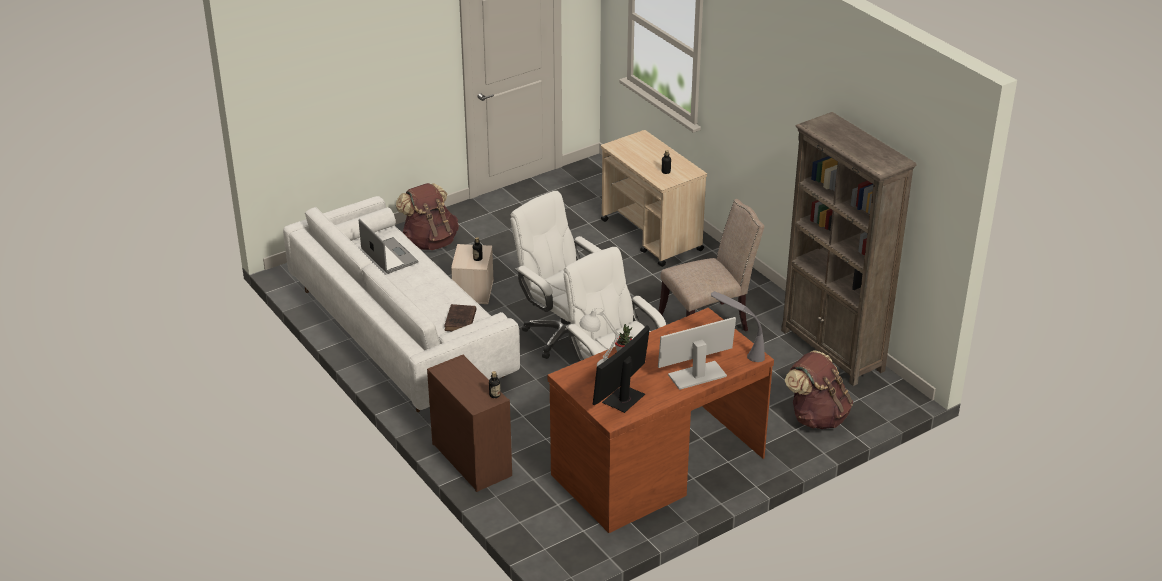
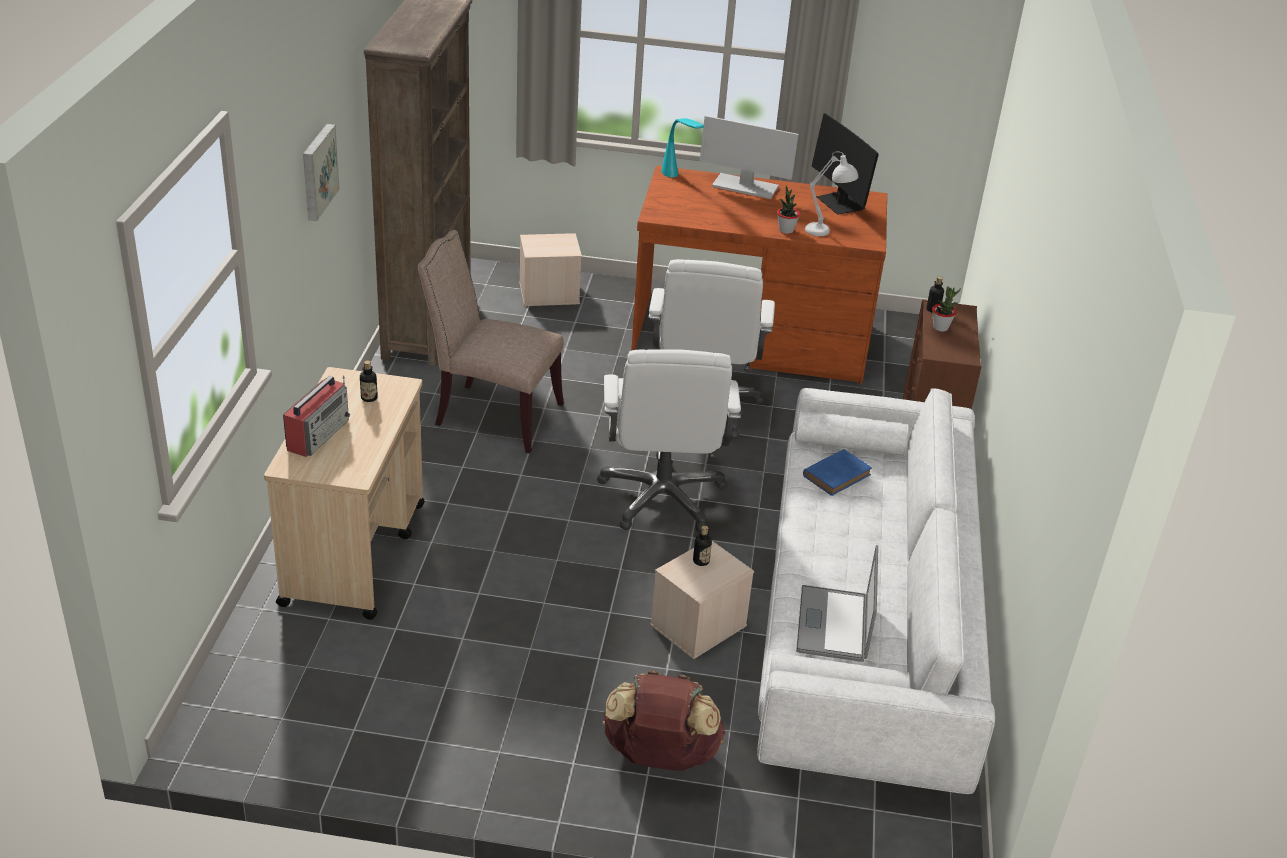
camera: 140 degrees left, 0 degrees up
brown book [444,304,476,331] -> blue book [803,449,872,496]
monitor [593,325,650,413] -> monitor turned 75 degrees clockwise [811,113,879,215]
grey table lamp [711,291,765,362] -> turquoise table lamp [661,118,704,177]
brown backpack [785,350,853,429] -> beige storage box [519,233,582,306]
none -> radio [283,375,350,457]
none -> picture [303,124,340,221]
none -> potted plant [932,286,961,332]

